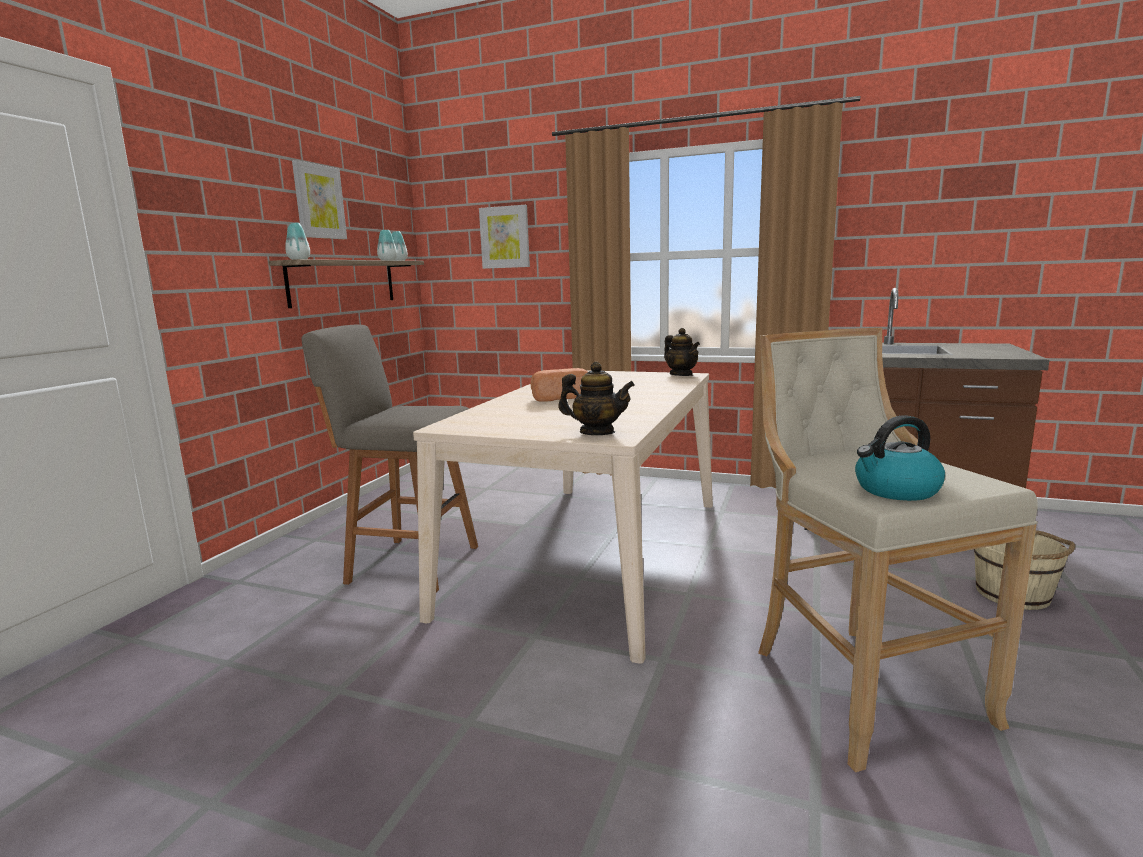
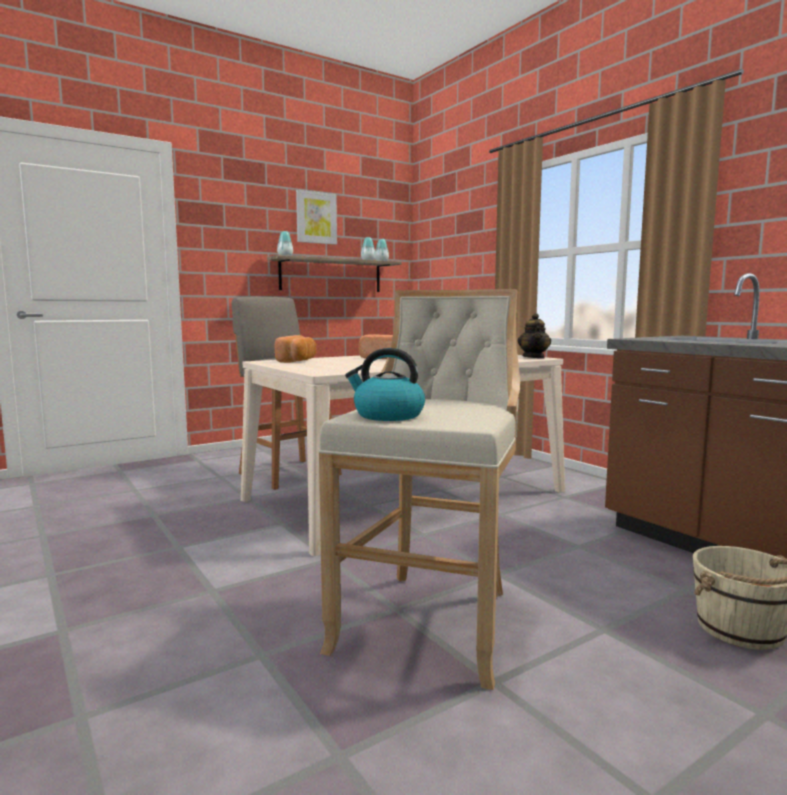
camera: 35 degrees right, 5 degrees down
picture [479,205,530,269] -> none
teapot [558,362,635,435] -> none
none -> bread [275,335,316,363]

